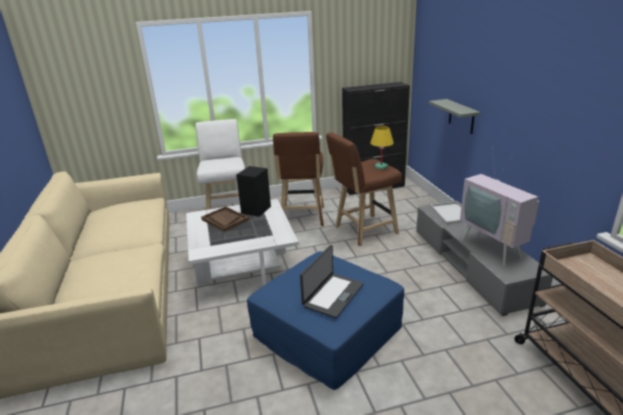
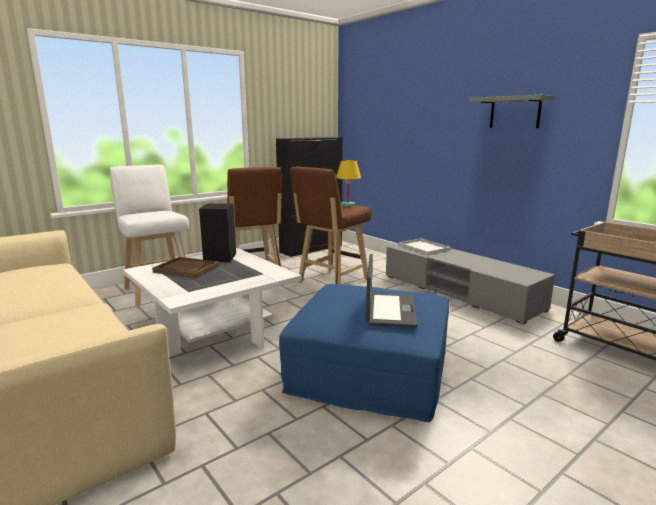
camera: 25 degrees left, 10 degrees down
grey shelf [429,99,480,134] -> grey shelf moved to [469,95,554,128]
television [460,148,539,266] -> none

